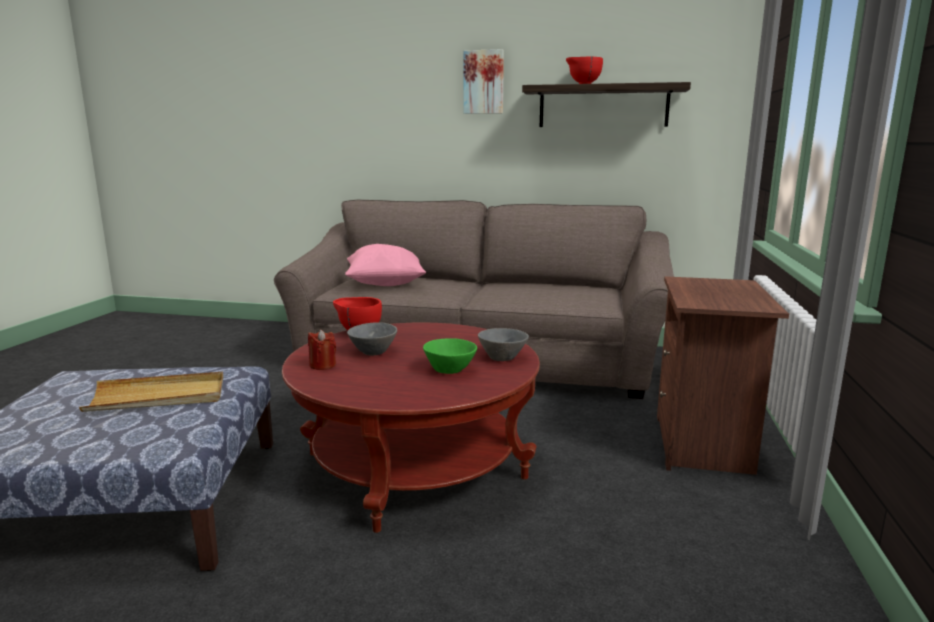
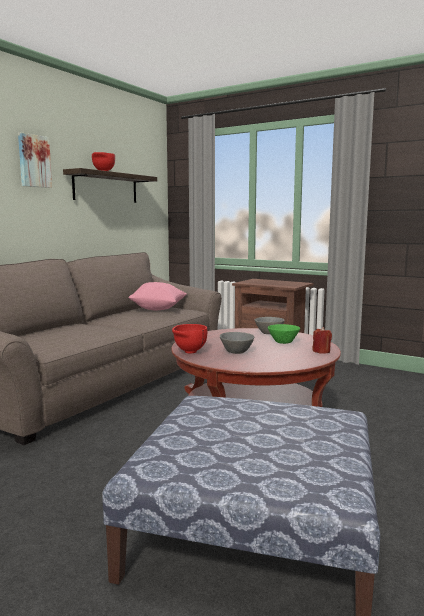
camera: 70 degrees left, 5 degrees down
beige tray [79,372,223,412] -> none
red candle [308,330,336,370] -> red candle moved to [312,327,332,353]
pink pillow [345,244,426,286] -> pink pillow moved to [128,282,187,310]

